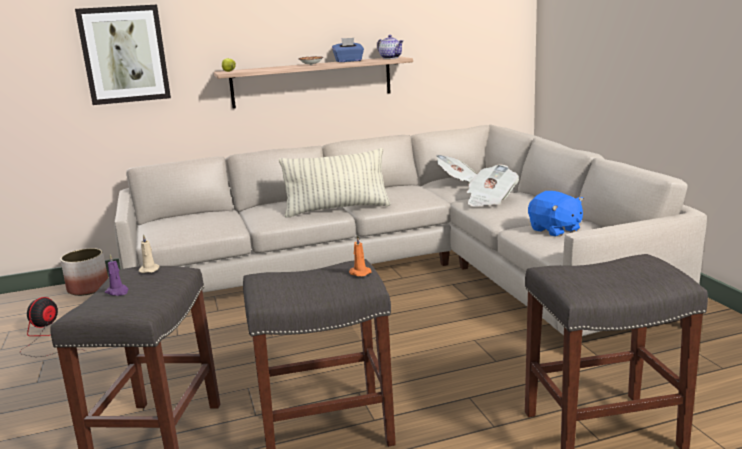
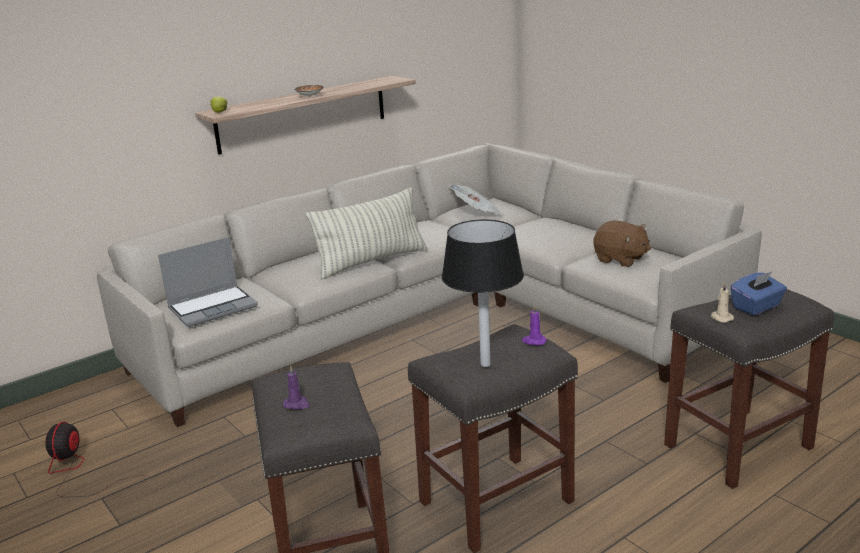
camera: 20 degrees left, 5 degrees up
planter [60,248,108,296] -> none
picture [75,5,171,105] -> none
beige candle [139,234,160,273] -> beige candle moved to [711,283,734,322]
blue tissue box [332,38,364,62] -> blue tissue box moved to [731,271,787,315]
orange candle [349,235,372,276] -> purple candle [522,305,547,345]
teapot [377,35,403,59] -> none
newspaper [467,164,519,206] -> none
blue plush toy [528,191,584,237] -> brown plush toy [594,221,651,267]
none -> laptop [158,237,258,327]
none -> black table lamp [442,219,524,367]

